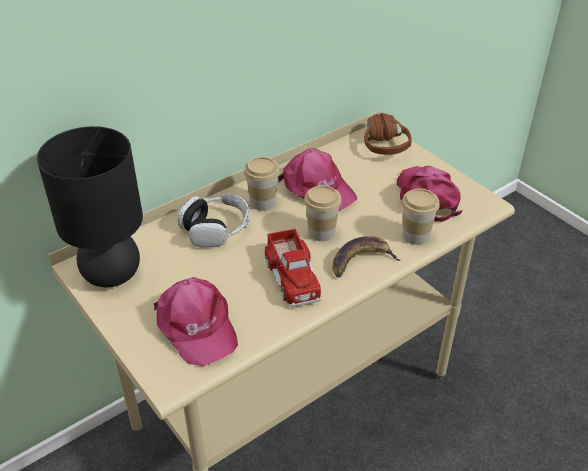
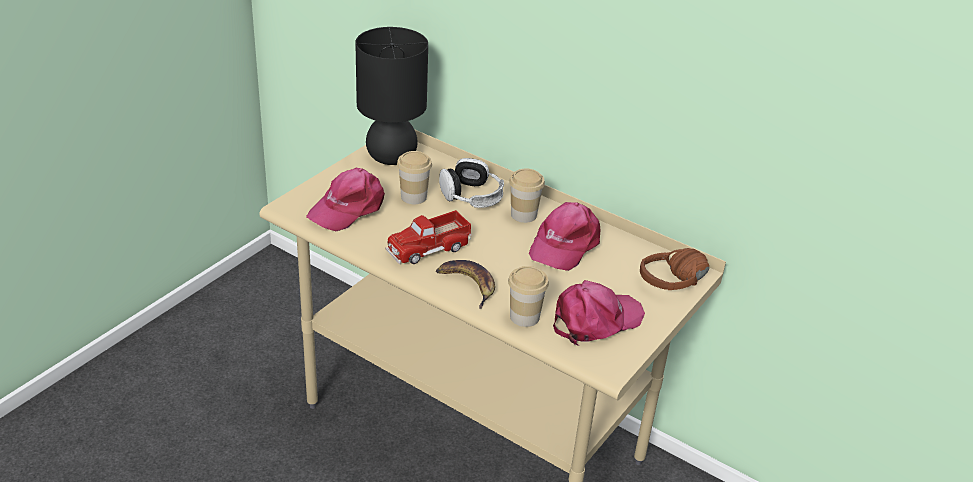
camera: 70 degrees right, 5 degrees down
cup [304,185,342,241] -> cup moved to [397,151,432,204]

